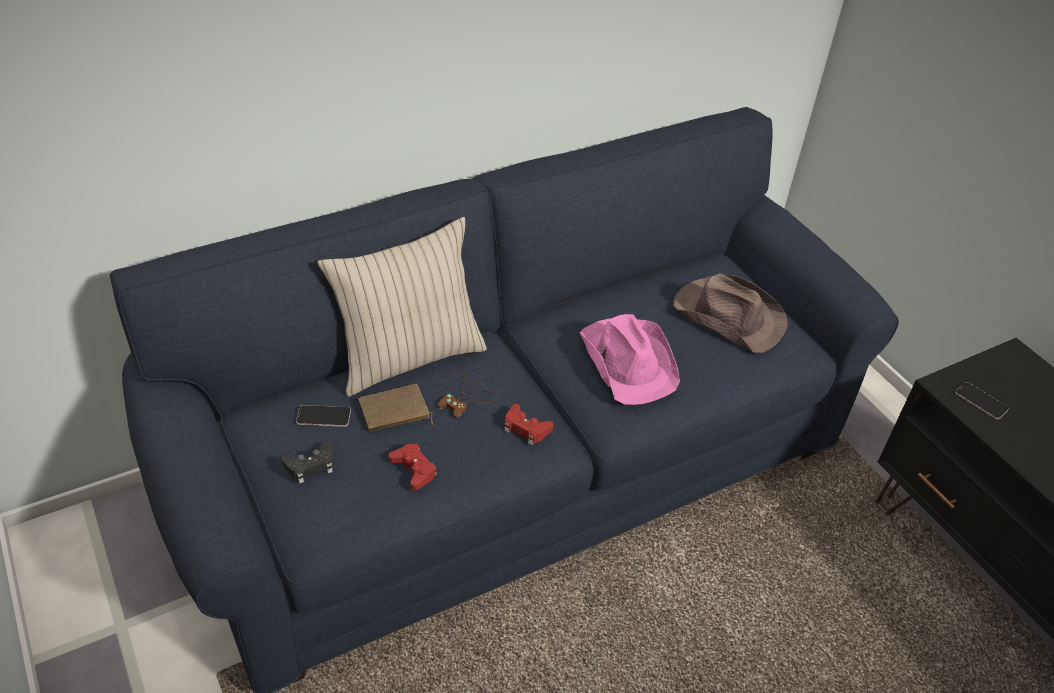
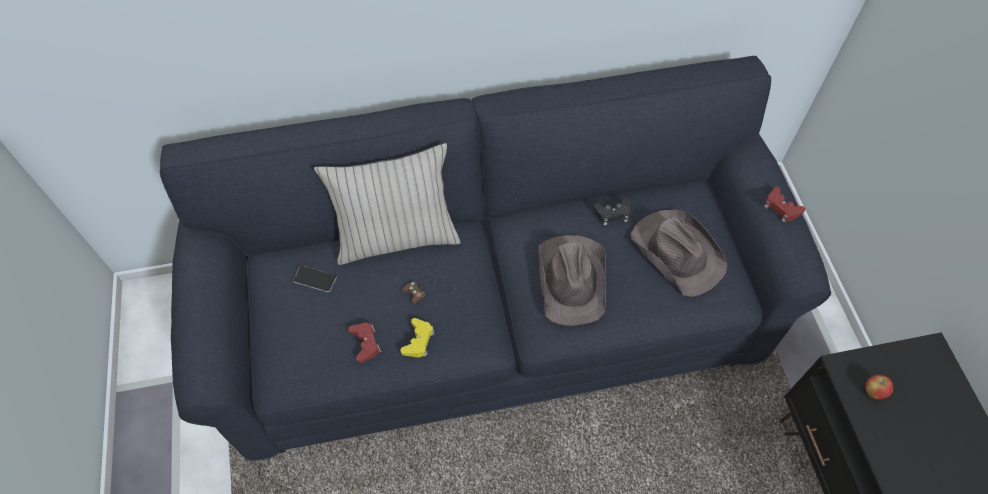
camera: 20 degrees right, 15 degrees up
black game controller [282,442,334,484] -> black game controller moved to [593,198,631,225]
brown book [358,384,433,432] -> none
red game controller [504,404,553,445] -> red game controller moved to [764,187,805,222]
pink hat [580,314,680,405] -> brown hat [538,235,606,325]
phone [955,382,1009,419] -> apple [865,375,893,399]
none -> yellow game controller [401,318,435,357]

